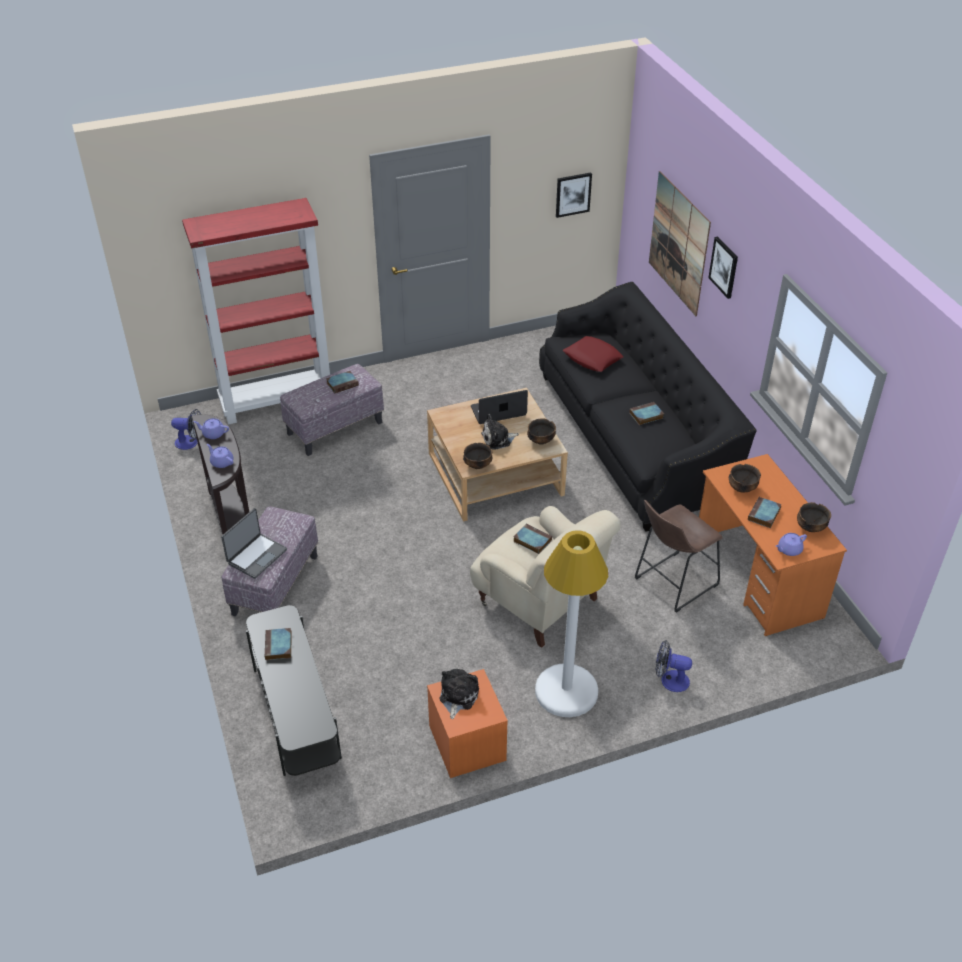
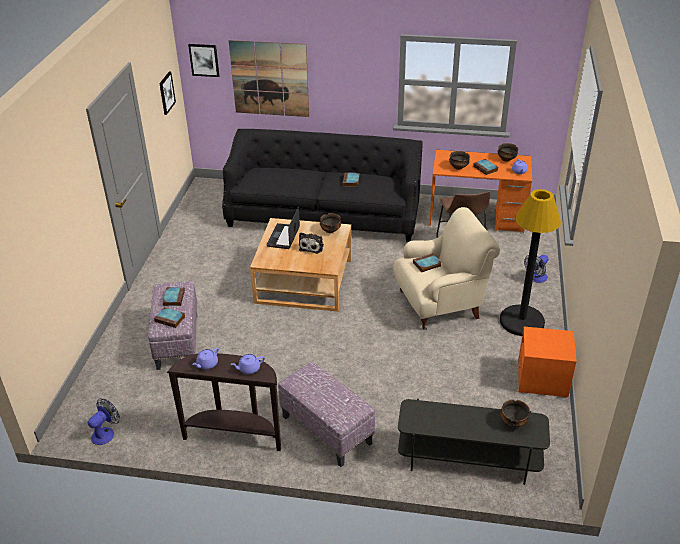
camera: 60 degrees left, 5 degrees down
red bookcase [182,198,330,424] -> none
laptop [221,508,287,579] -> none
book [265,628,292,660] -> book moved to [154,307,185,328]
plush toy [440,669,479,719] -> none
bowl [463,443,493,469] -> bowl moved to [500,399,530,427]
white floor lamp [535,530,608,717] -> black floor lamp [500,189,561,336]
red pillow [563,336,623,372] -> none
picture [708,237,738,299] -> picture moved to [188,44,219,77]

